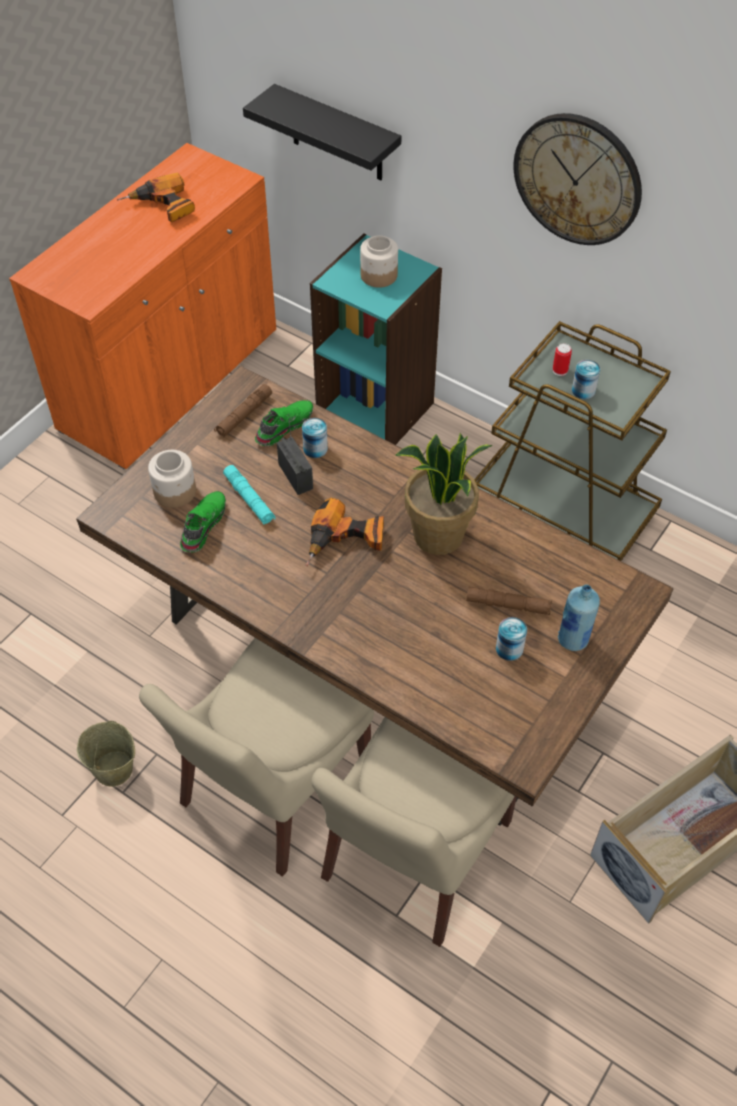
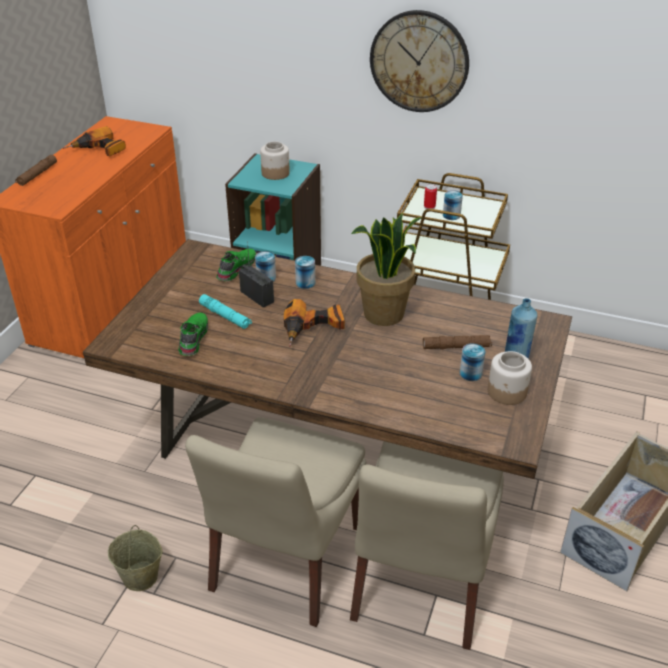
camera: 15 degrees left, 15 degrees down
jar [148,450,196,508] -> jar moved to [488,351,532,405]
brown flashlight [214,384,272,437] -> brown flashlight moved to [15,155,57,186]
black shelf [243,84,402,180] -> none
none -> can [295,256,315,289]

